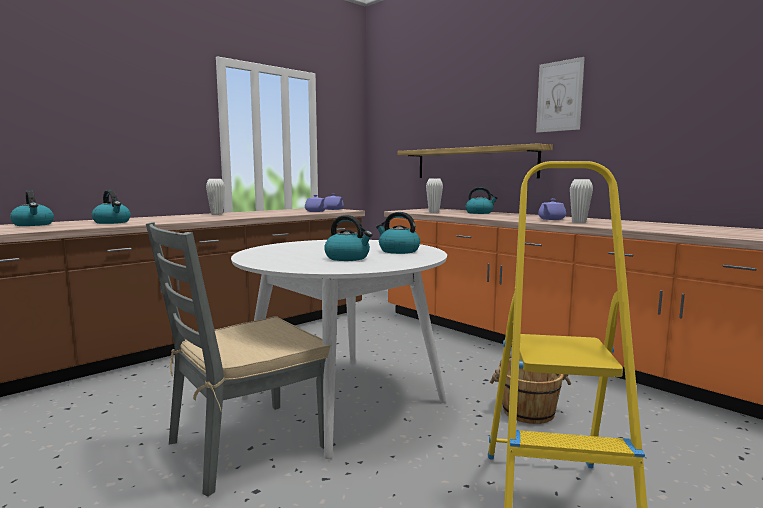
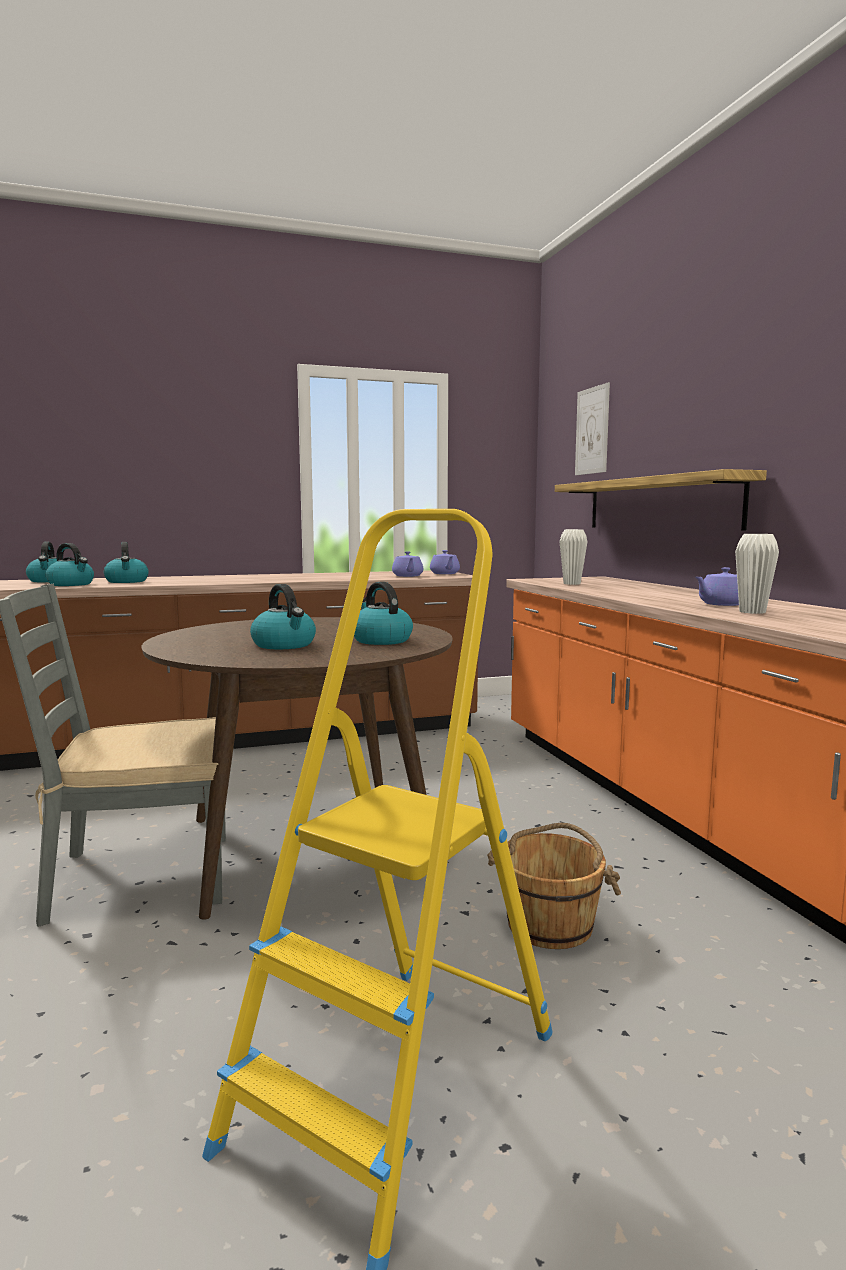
camera: 25 degrees right, 0 degrees up
white vase [206,179,225,215] -> none
white dining table [231,240,447,459] -> brown dining table [141,617,453,920]
kettle [466,187,498,214] -> kettle moved to [46,543,94,586]
picture [536,57,585,133] -> picture moved to [575,382,610,475]

